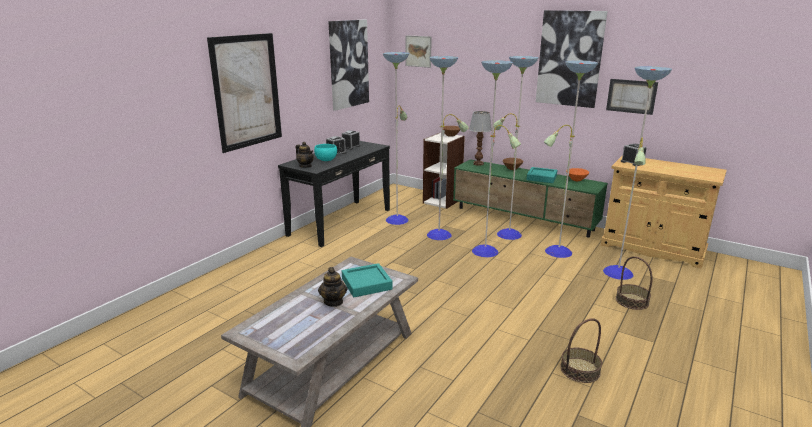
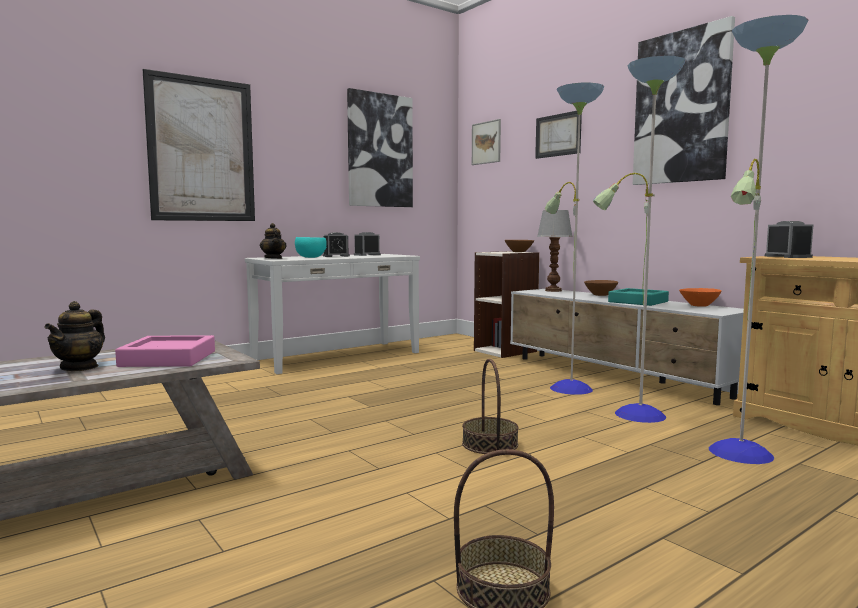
camera: 20 degrees right, 15 degrees down
black console table [278,141,390,247] -> white console table [245,254,420,374]
turquoise tray [342,263,393,297] -> pink tray [115,335,215,367]
floor lamp [383,52,521,257] -> none
green tv stand [453,159,608,238] -> white tv stand [510,289,744,405]
picture [606,79,658,115] -> picture moved to [535,111,582,159]
basket [616,256,653,310] -> basket moved to [462,359,519,454]

